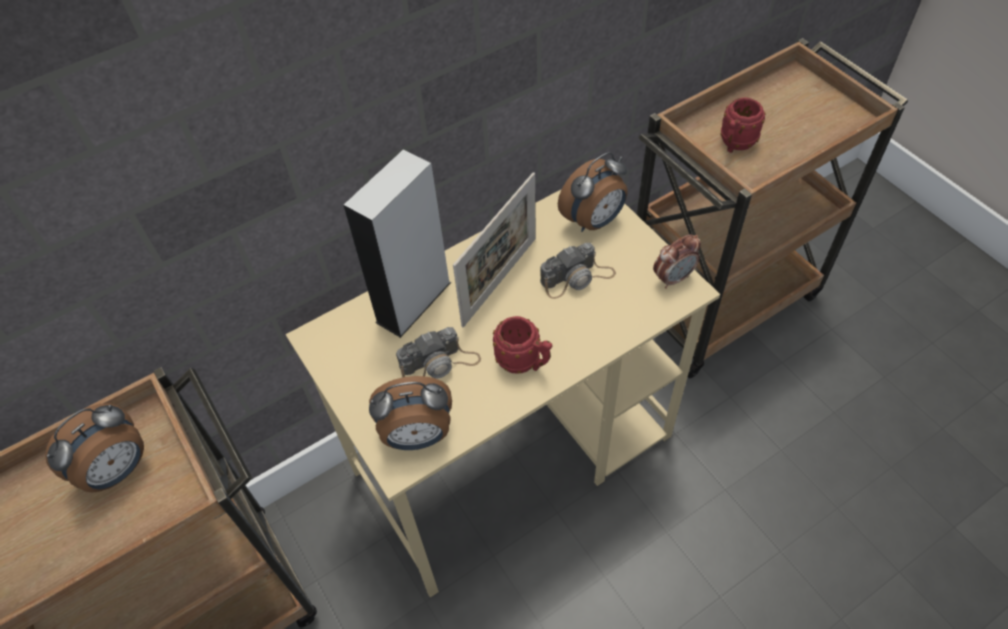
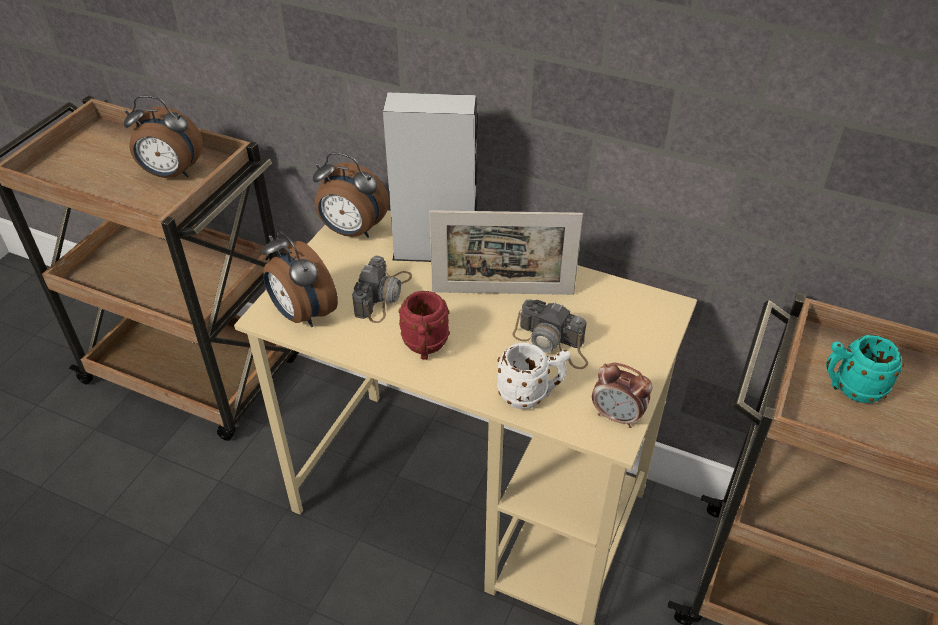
camera: 55 degrees right, 10 degrees down
camera [396,327,481,379] -> camera turned 105 degrees counterclockwise [352,256,412,323]
alarm clock [558,152,627,232] -> alarm clock moved to [313,152,389,238]
red mug [721,97,765,153] -> turquoise mug [826,335,904,403]
none -> white mug [497,343,571,409]

